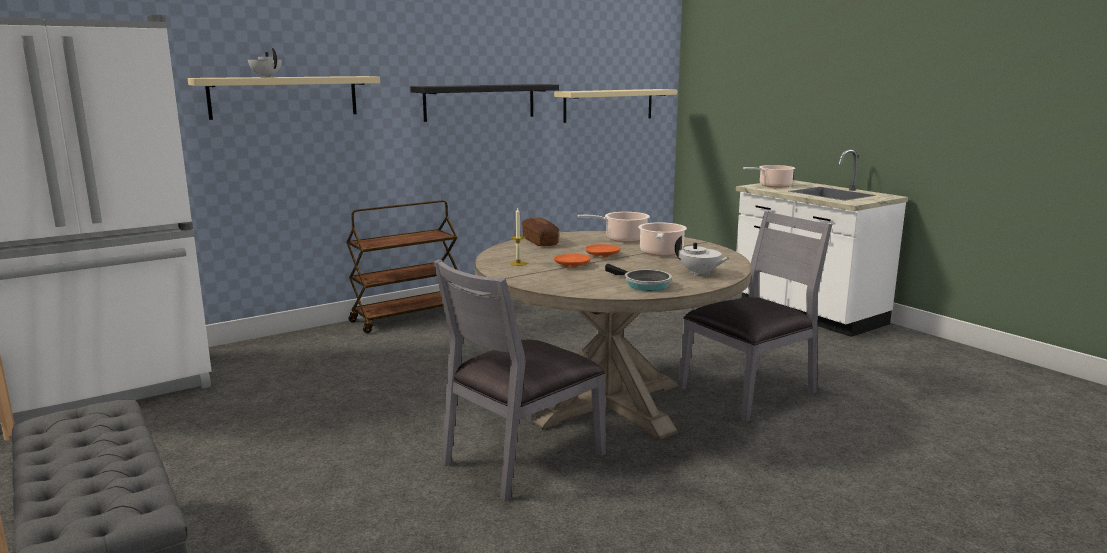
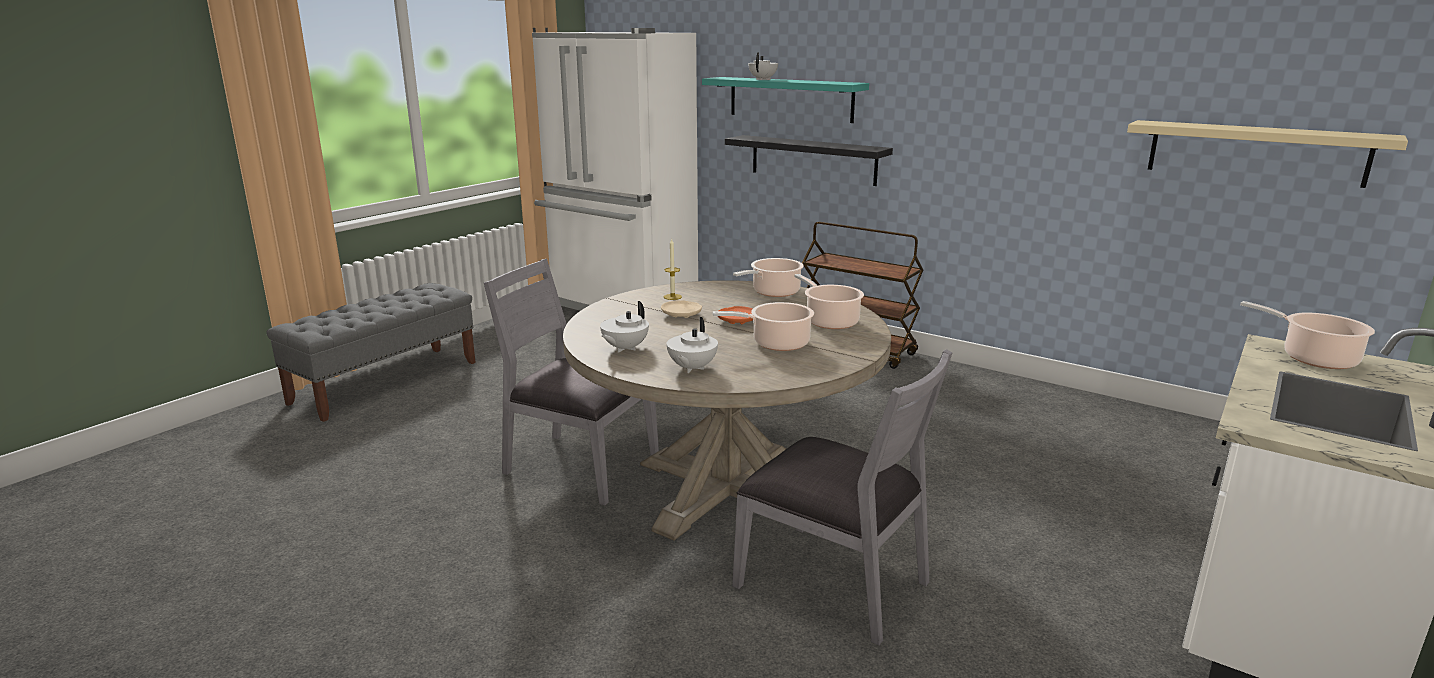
camera: 70 degrees right, 5 degrees up
beige shelf [188,76,380,120] -> turquoise shelf [702,77,869,123]
black shelf [410,84,559,122] -> black shelf moved to [725,135,893,186]
bread [522,218,559,246] -> cooking pot [733,258,804,297]
orange plate [554,254,591,268] -> beige plate [661,300,702,318]
frying pan [605,264,672,291] -> white teapot [600,301,649,353]

